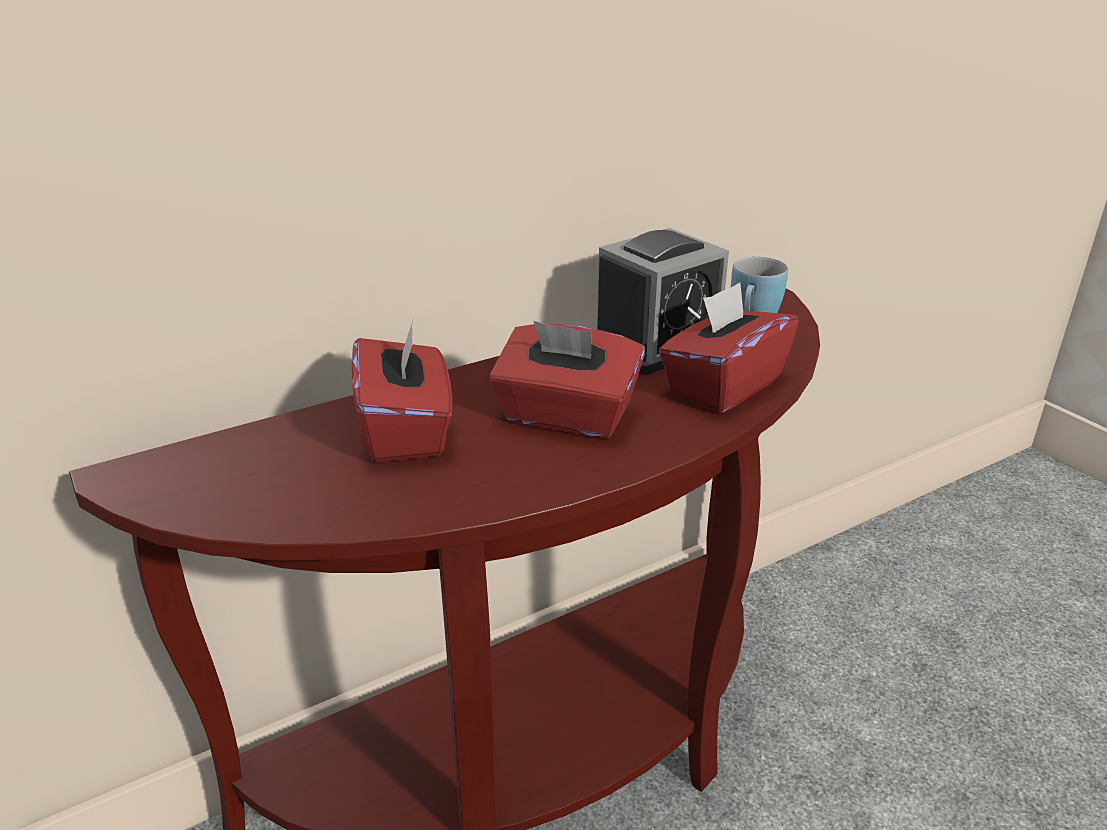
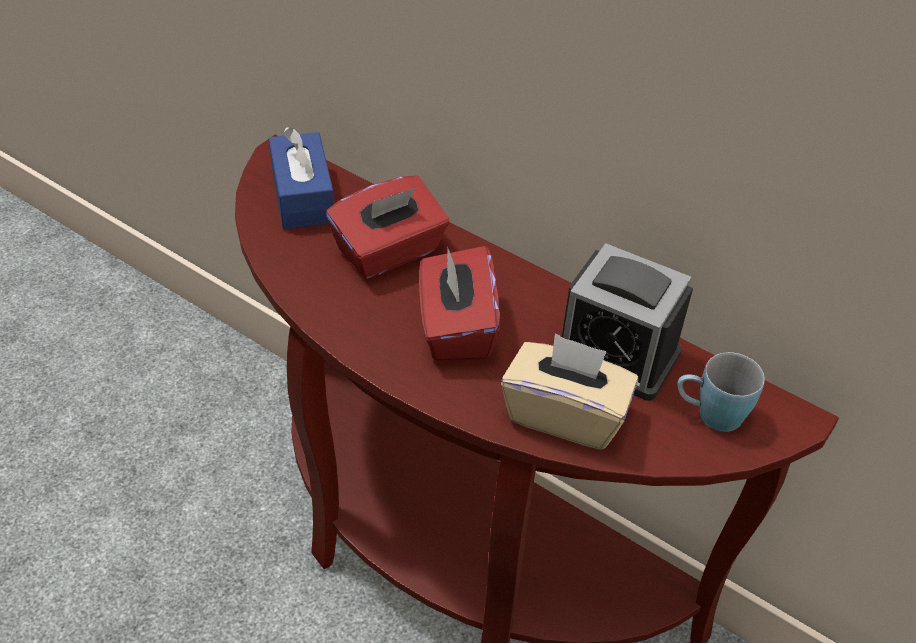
camera: 65 degrees right, 15 degrees up
red tissue box [658,282,799,413] -> beige tissue box [501,333,638,450]
none -> blue tissue box [269,127,334,229]

